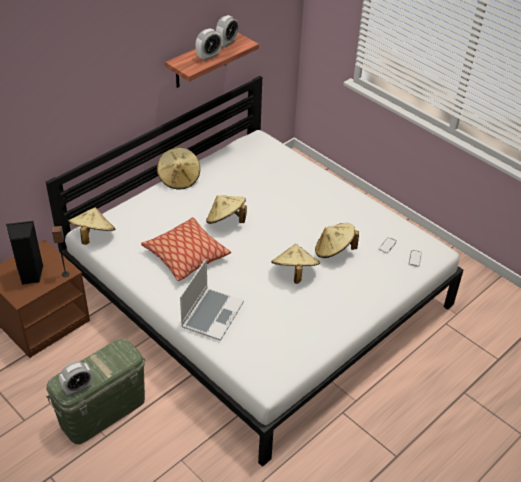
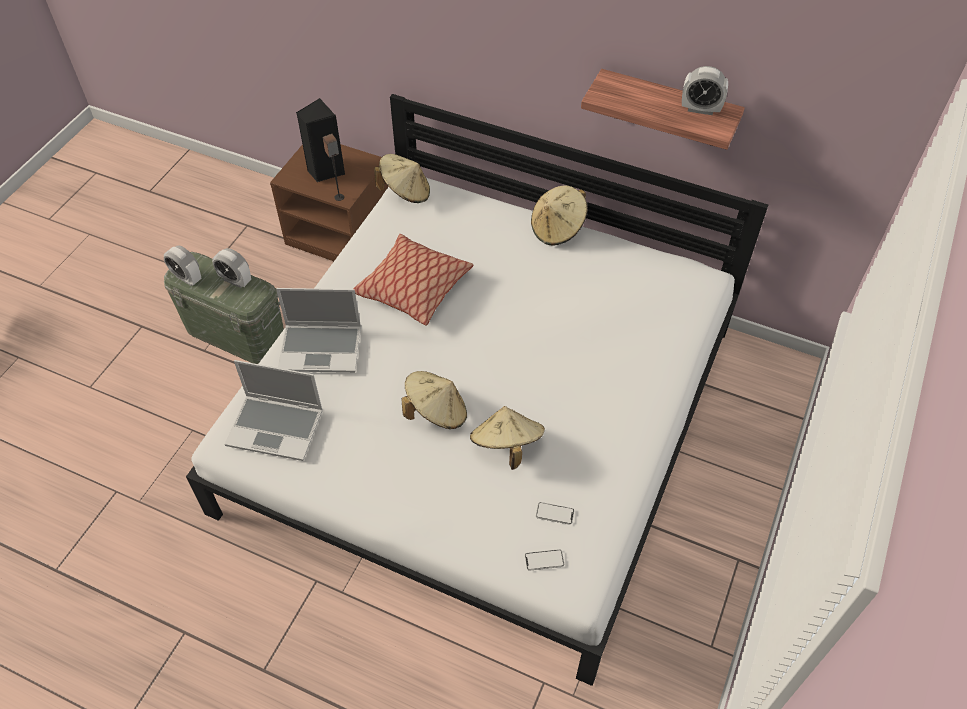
camera: 70 degrees right, 10 degrees up
alarm clock [196,29,222,61] -> alarm clock moved to [212,248,251,288]
beige hat [206,195,247,224] -> none
none -> laptop [225,360,323,461]

